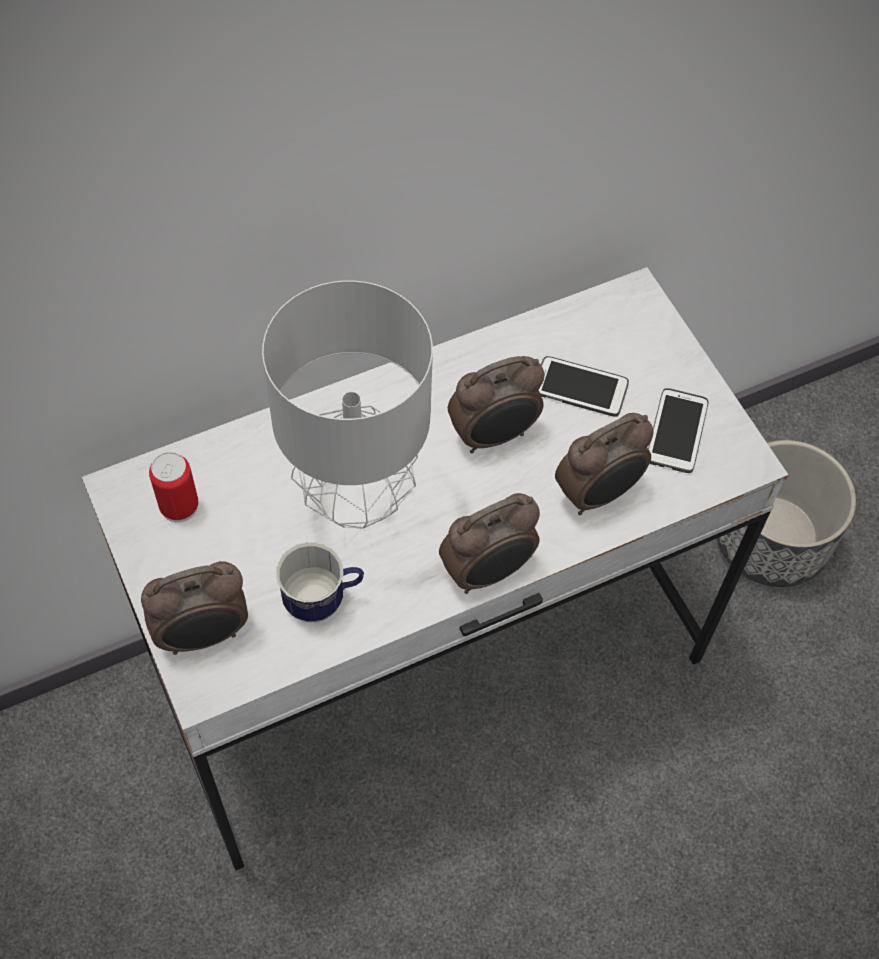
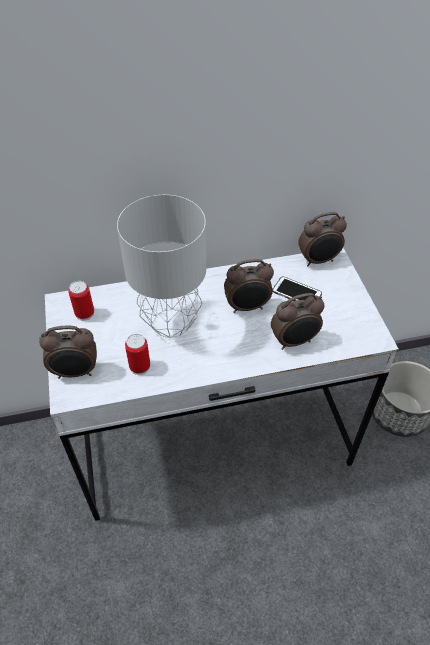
camera: 15 degrees right, 10 degrees down
mug [276,542,364,622] -> can [125,334,150,375]
alarm clock [439,493,540,594] -> alarm clock moved to [298,212,347,266]
phone [648,388,708,473] -> none

